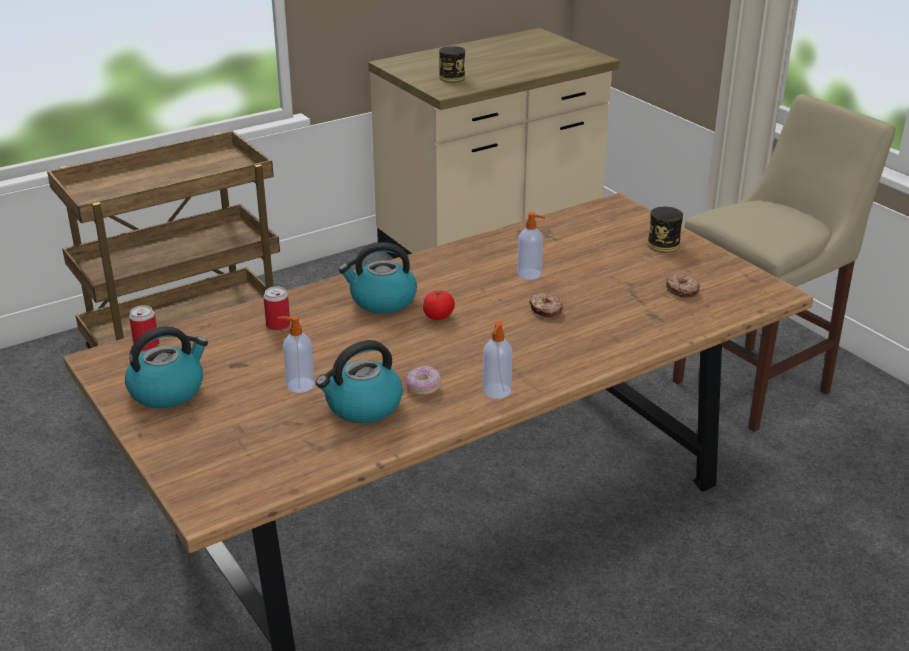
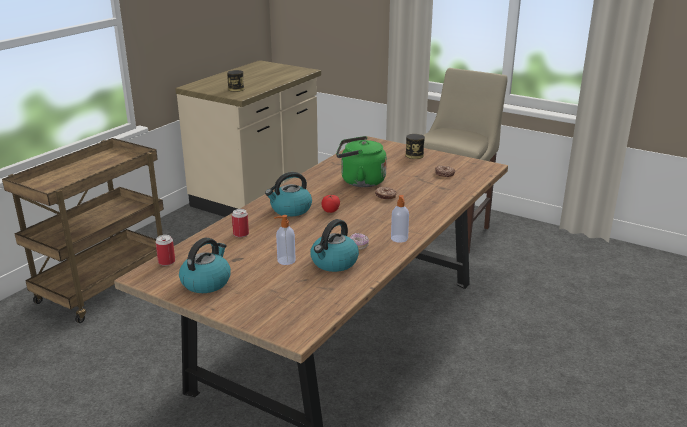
camera: 25 degrees left, 5 degrees down
soap dispenser [517,212,545,280] -> green kettle [336,136,387,187]

